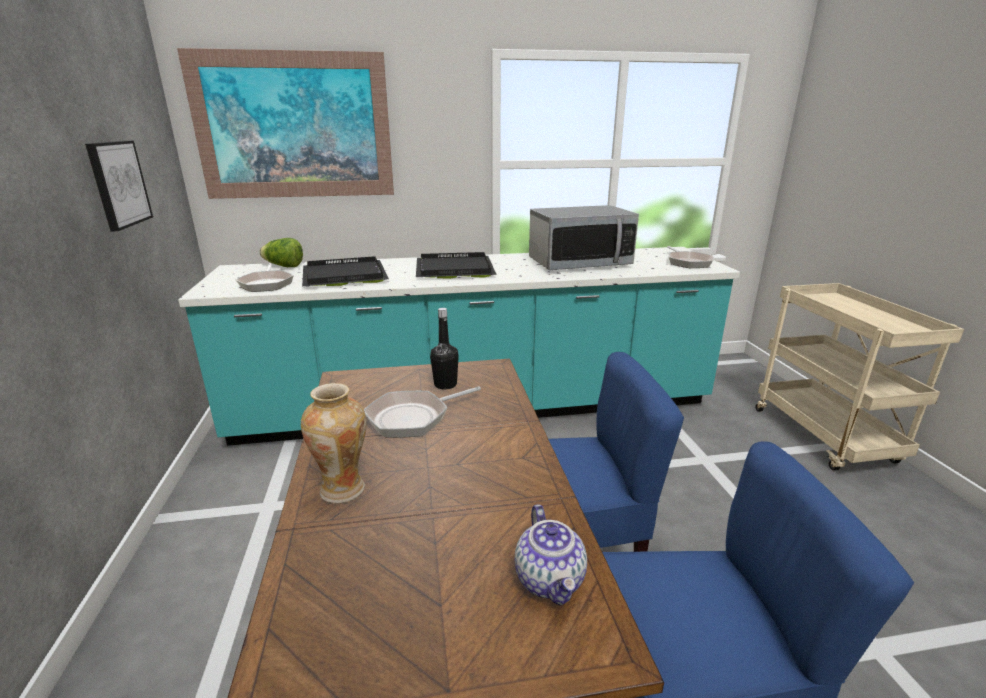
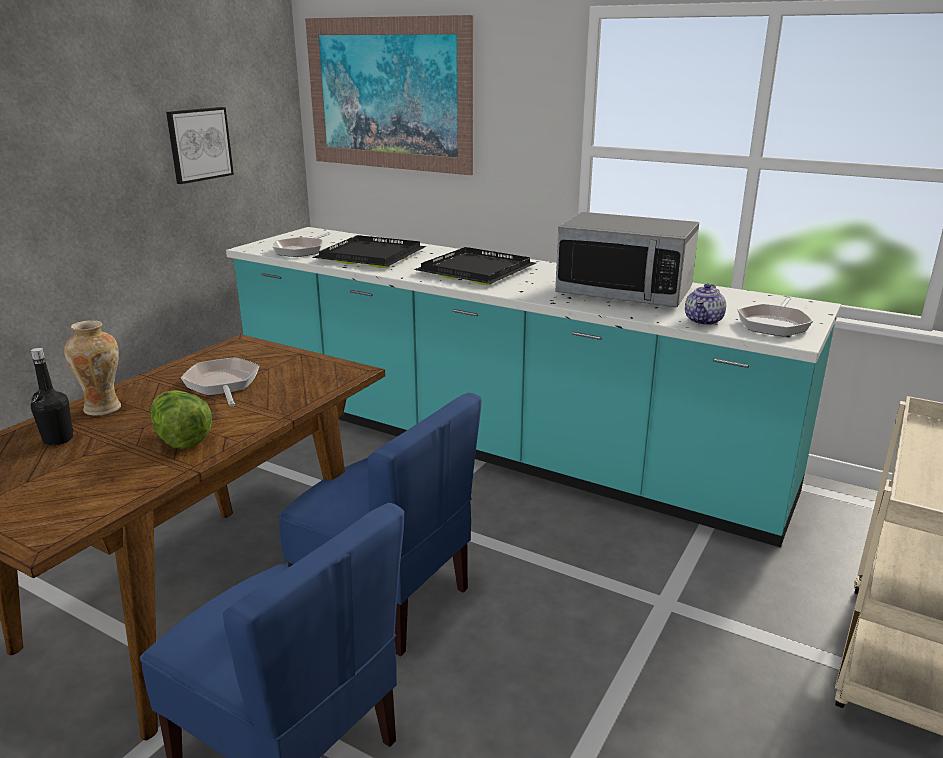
camera: 40 degrees right, 0 degrees up
lettuce [260,238,303,267] -> lettuce moved to [150,390,212,449]
frying pan [364,386,481,438] -> frying pan turned 60 degrees clockwise [181,357,259,407]
black bottle [430,308,459,389] -> black bottle moved to [31,348,73,445]
teapot [515,504,587,606] -> teapot moved to [685,284,726,325]

